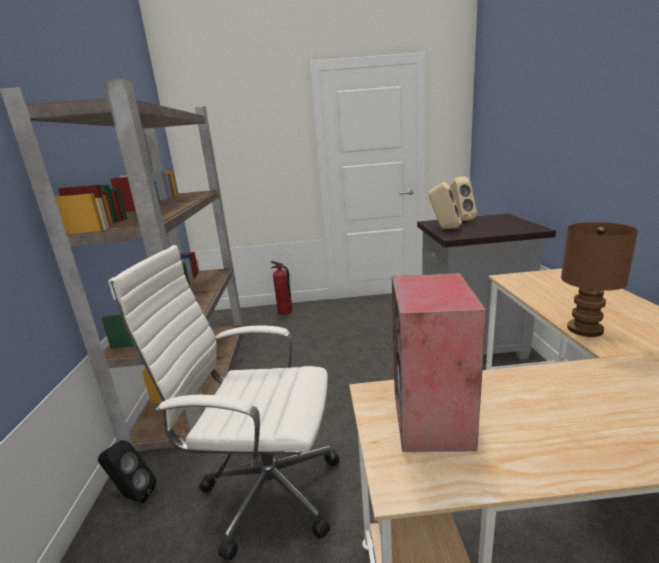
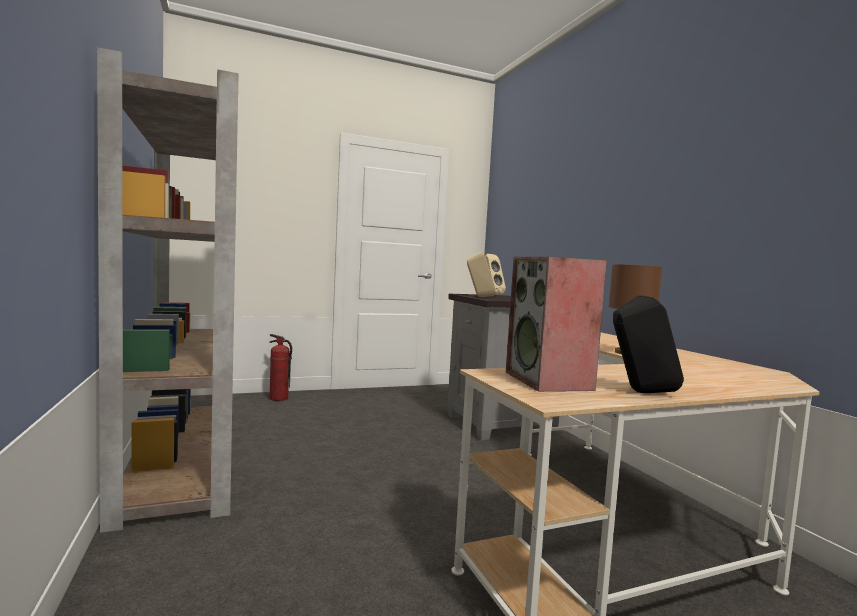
camera: 20 degrees left, 15 degrees down
black speaker [98,440,156,504] -> black speaker moved to [613,295,684,393]
white office chair [108,245,340,560] -> none

